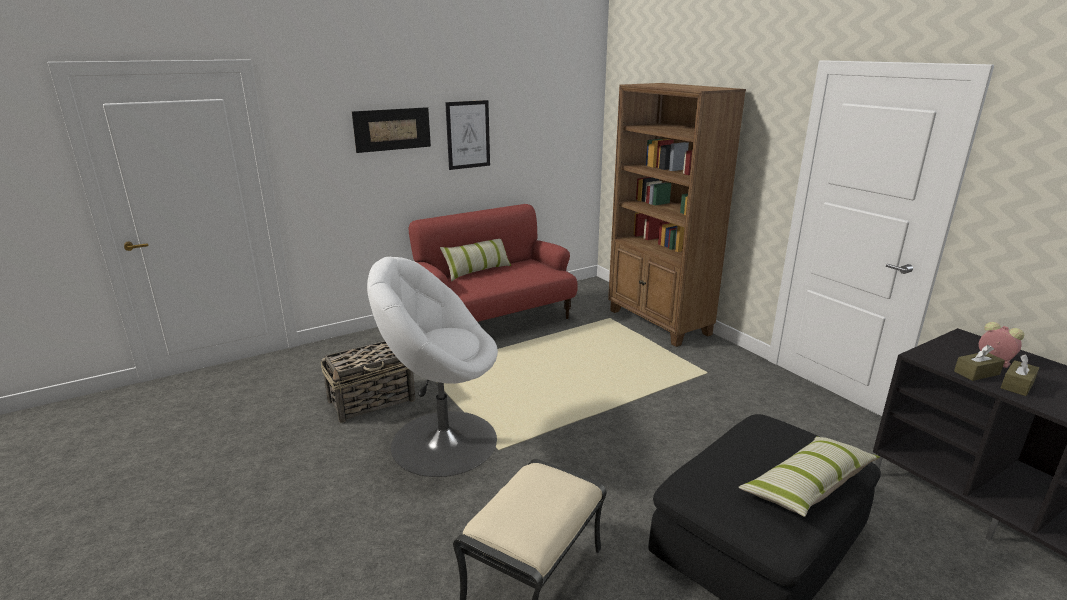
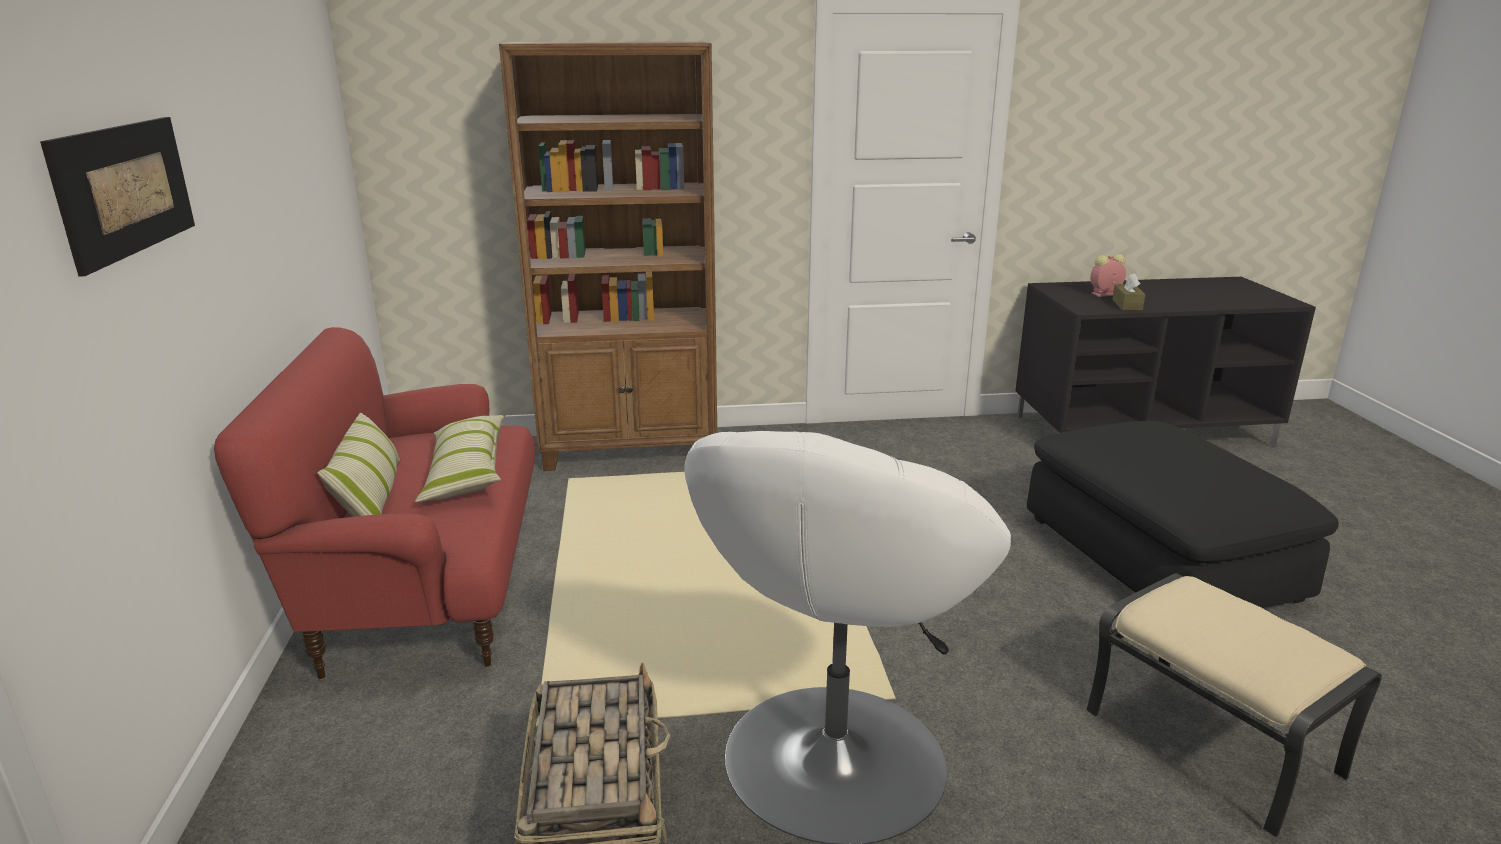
camera: 65 degrees left, 0 degrees up
picture [445,100,490,170] -> none
pillow [738,436,880,517] -> pillow moved to [415,415,505,502]
brown tissue box [1001,355,1039,396] -> none

